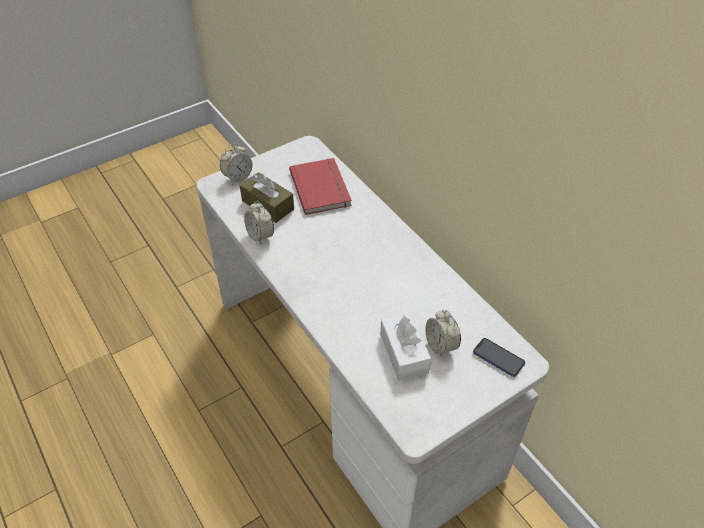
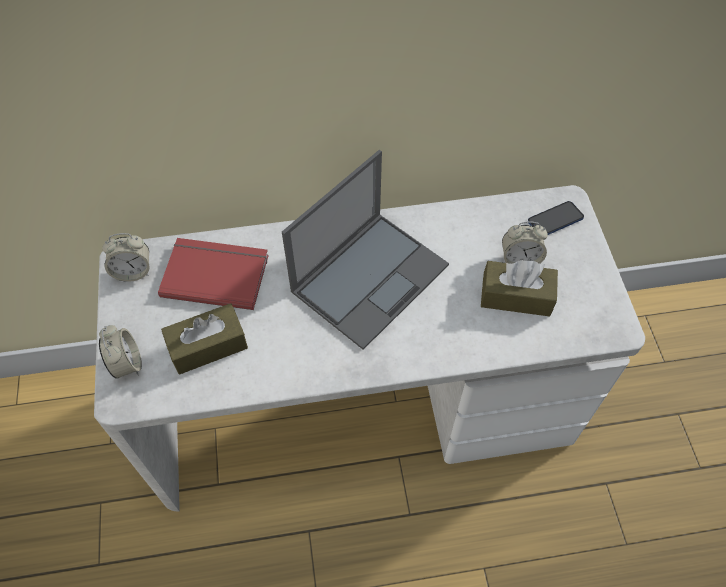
camera: 65 degrees left, 10 degrees up
alarm clock [244,201,274,244] -> alarm clock moved to [102,233,150,282]
white tissue box [380,312,431,381] -> brown tissue box [481,260,558,317]
none -> laptop [282,150,449,350]

